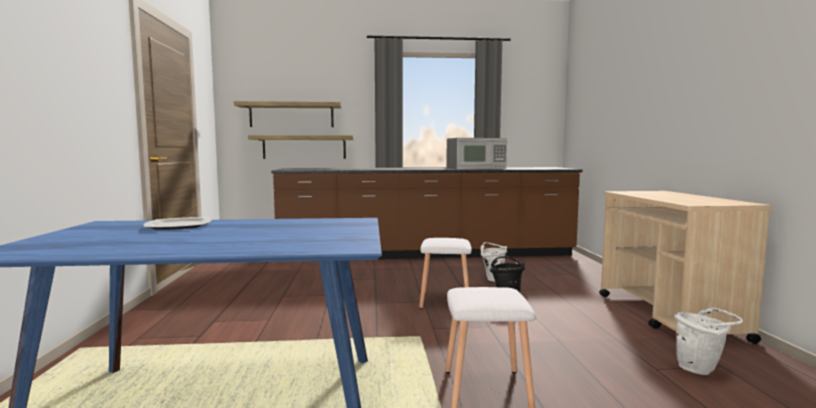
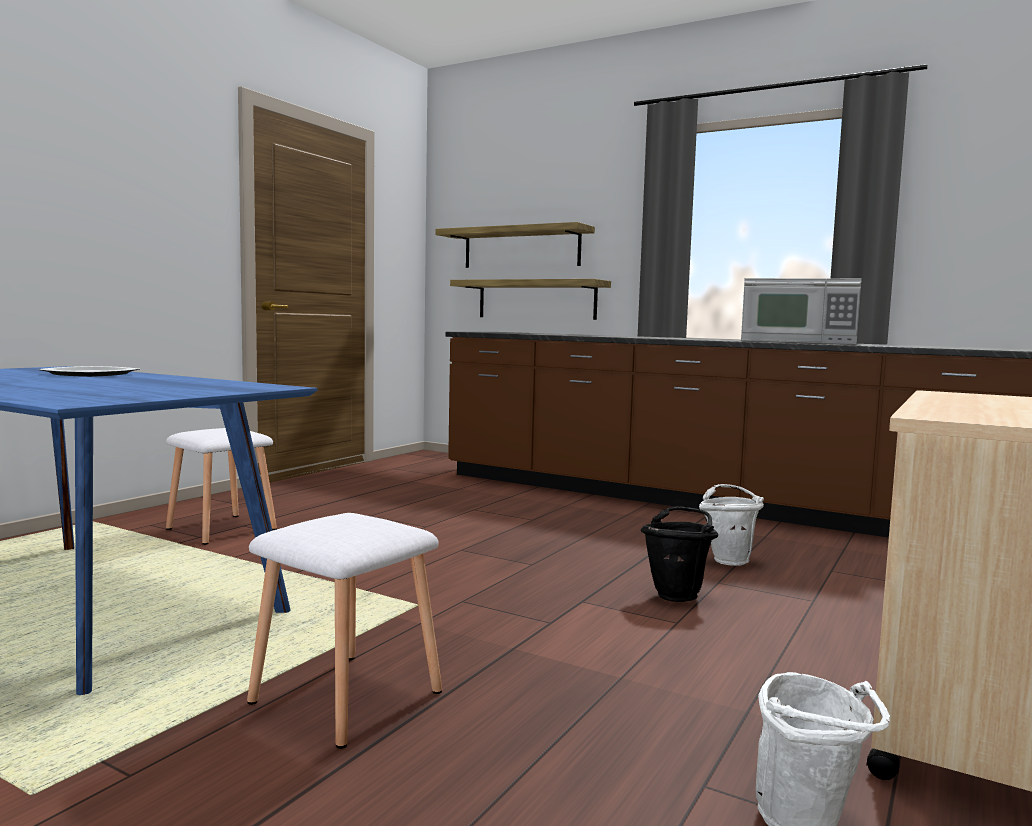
camera: 35 degrees right, 0 degrees up
white stool [419,238,472,309] -> white stool moved to [166,428,277,545]

